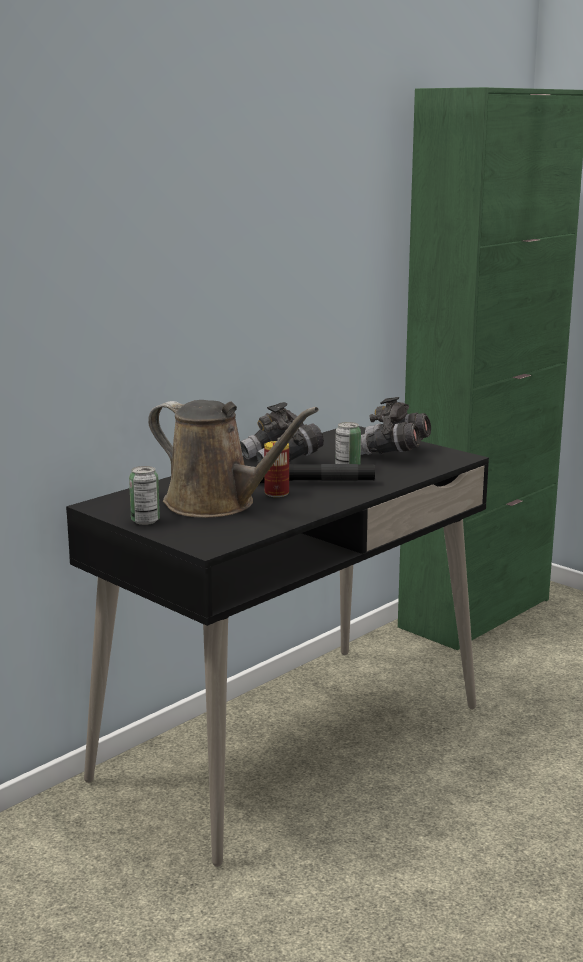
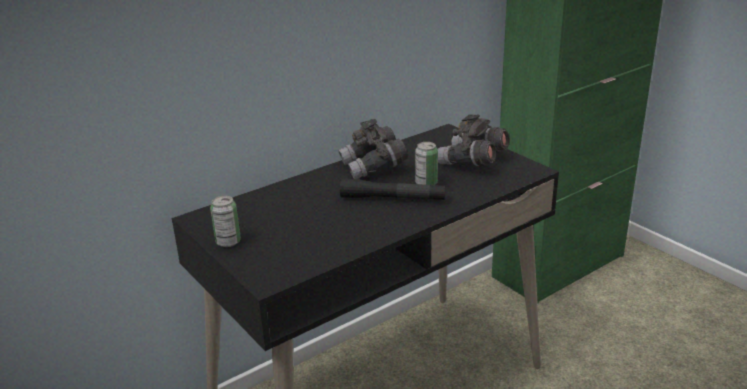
camera: 10 degrees right, 10 degrees up
brown watering can [148,400,319,518] -> none
can [264,441,289,497] -> none

